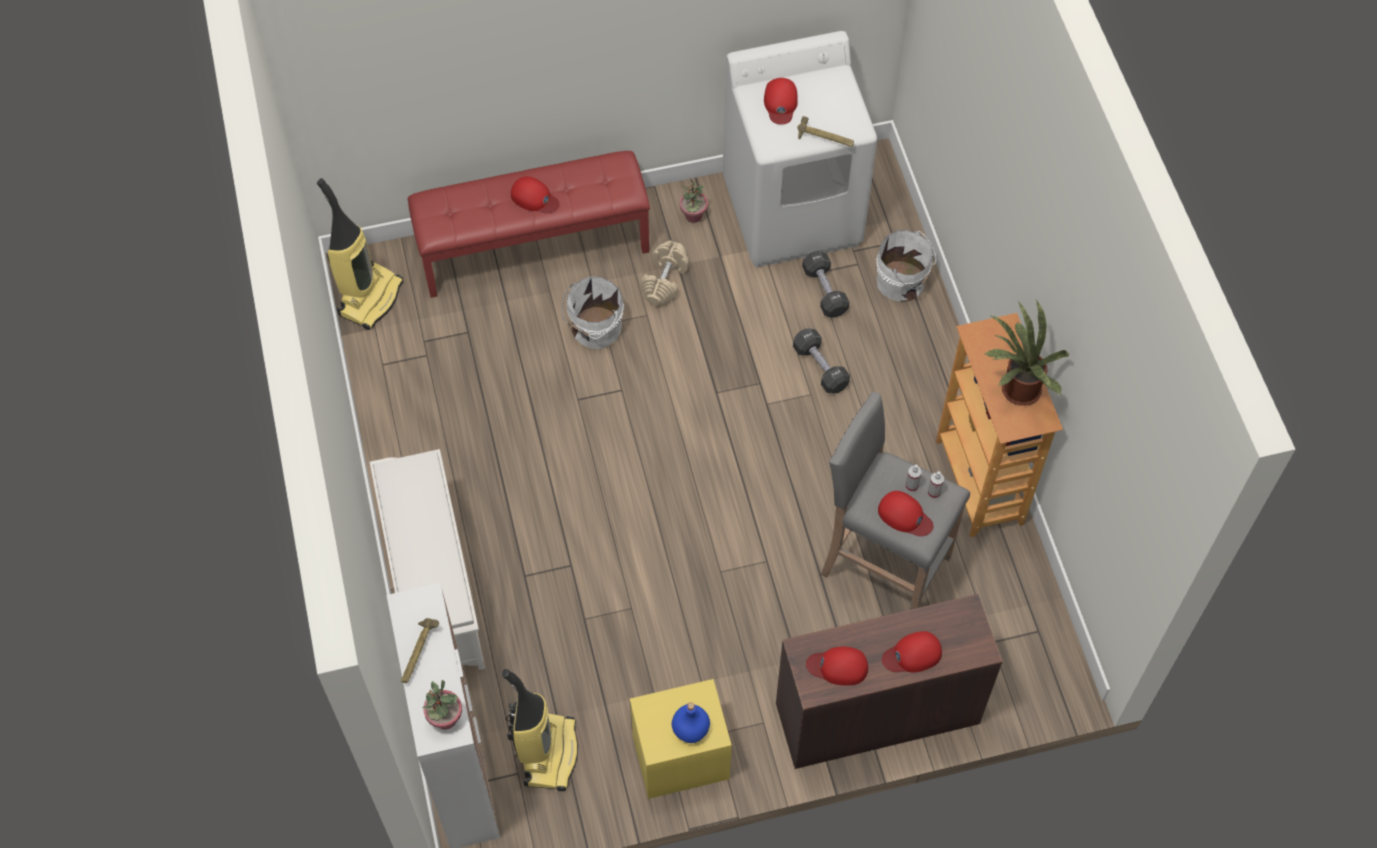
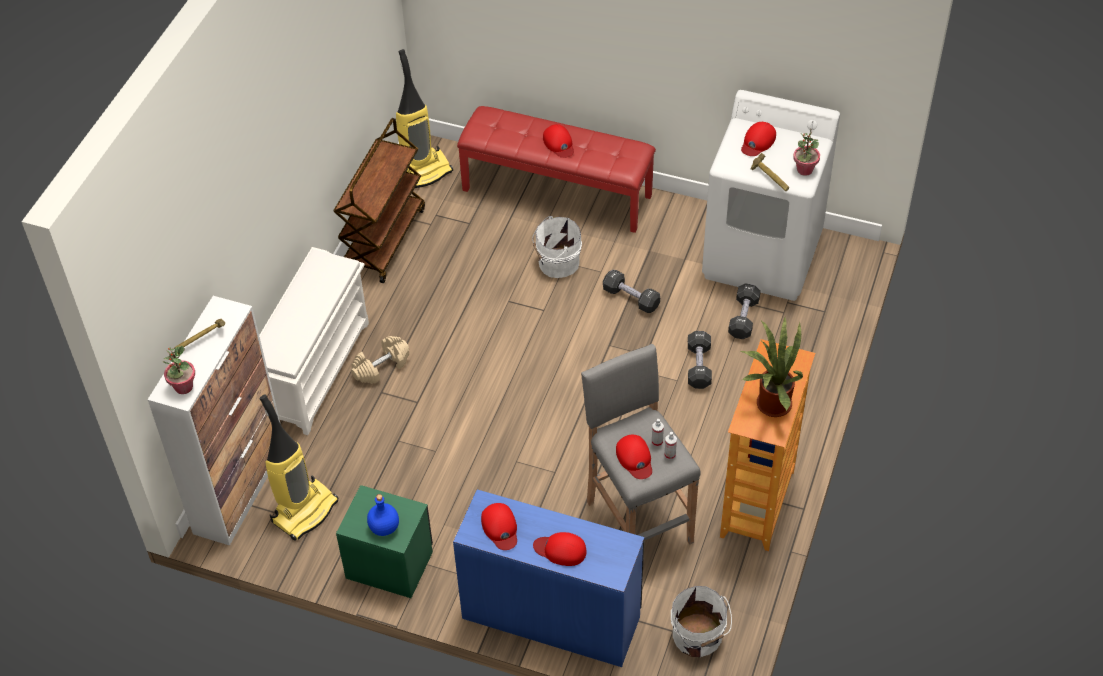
camera: 35 degrees right, 10 degrees down
yellow nightstand [630,679,732,799] -> green nightstand [336,485,433,598]
beige dumbbell [641,241,689,305] -> beige dumbbell moved to [351,336,409,384]
potted plant [680,178,708,223] -> potted plant moved to [793,128,820,176]
brown desk [776,594,1003,769] -> blue desk [453,489,644,667]
red cap [806,647,868,686] -> red cap turned 150 degrees counterclockwise [481,503,517,550]
white bucket [876,230,936,302] -> white bucket moved to [671,586,732,657]
none -> brown cart [333,118,425,283]
none -> black dumbbell [603,270,660,313]

